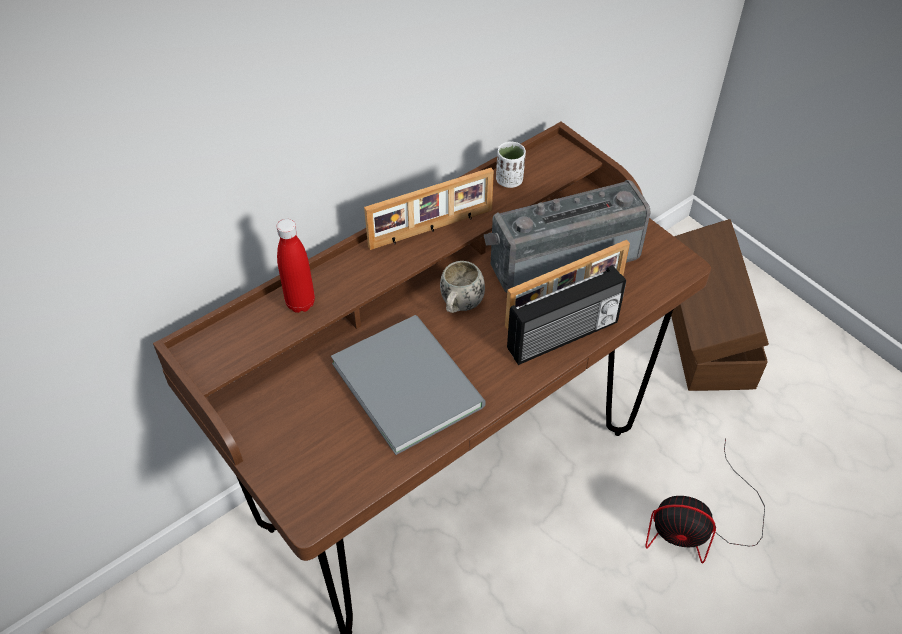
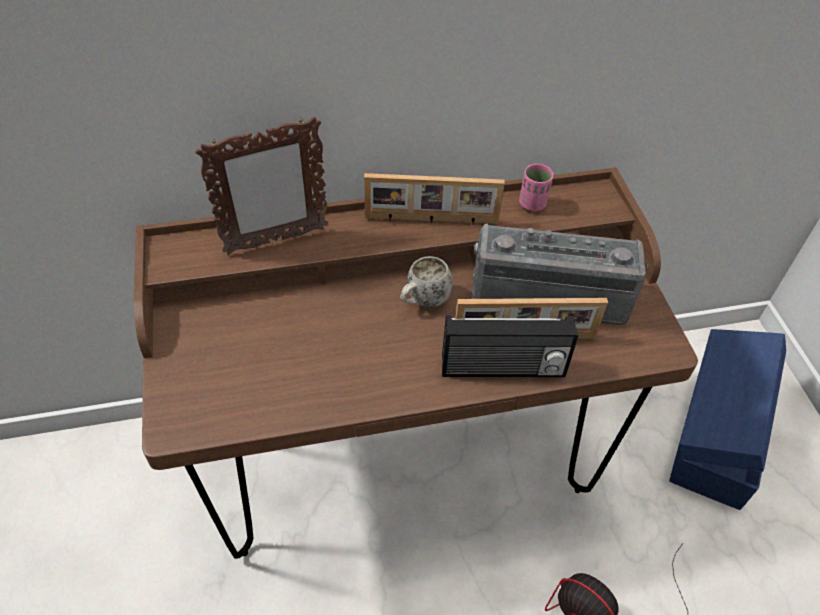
camera: 25 degrees right, 0 degrees up
red bottle [276,219,315,313] -> picture frame [195,117,328,255]
grey book [331,315,486,455] -> none
white cup [496,142,526,188] -> pink cup [519,164,554,211]
brown storage box [671,219,769,391] -> blue storage box [669,329,786,510]

